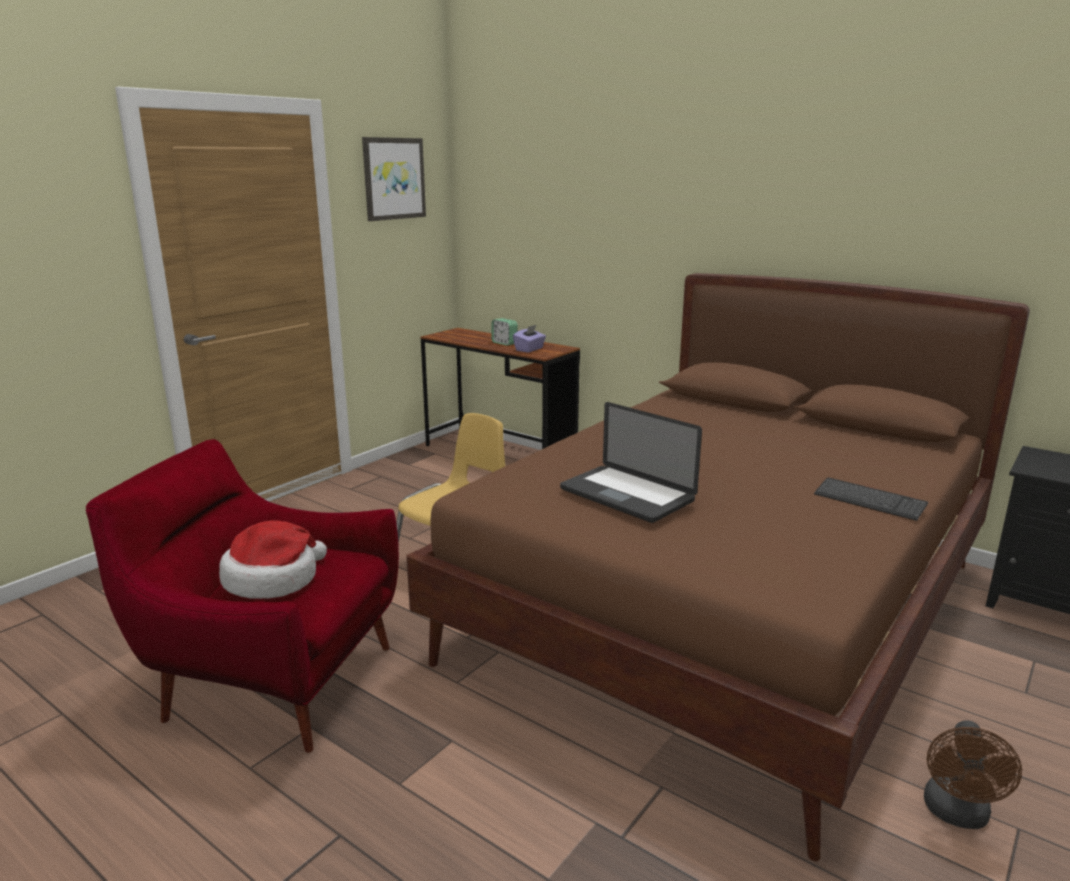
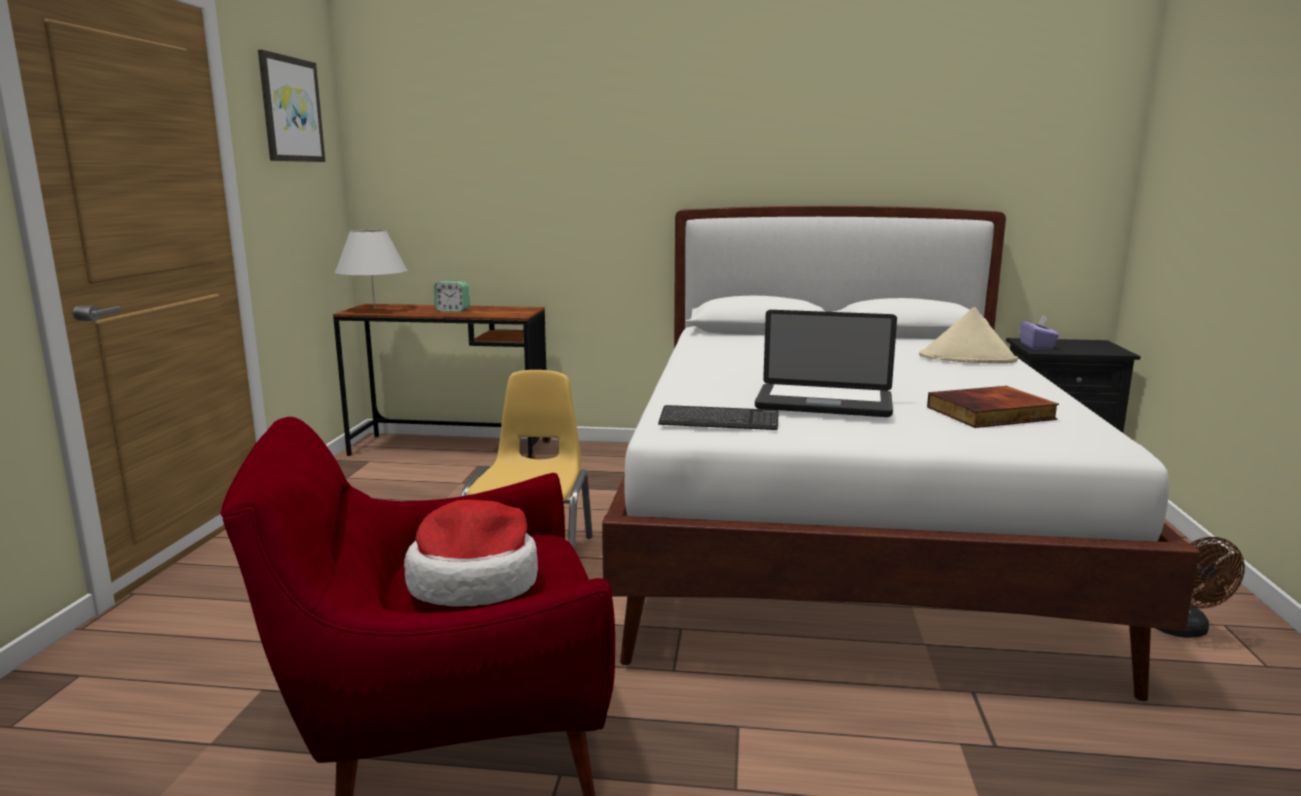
camera: 30 degrees left, 5 degrees down
brown bed [406,273,1030,861] -> white bed [602,206,1200,701]
purple tissue box [513,325,546,353] -> purple tissue box moved to [1019,314,1059,350]
keyboard [814,478,928,521] -> keyboard moved to [658,405,779,430]
none -> white table lamp [335,230,407,309]
none -> beige hat [919,307,1018,364]
none -> book [927,386,1059,428]

